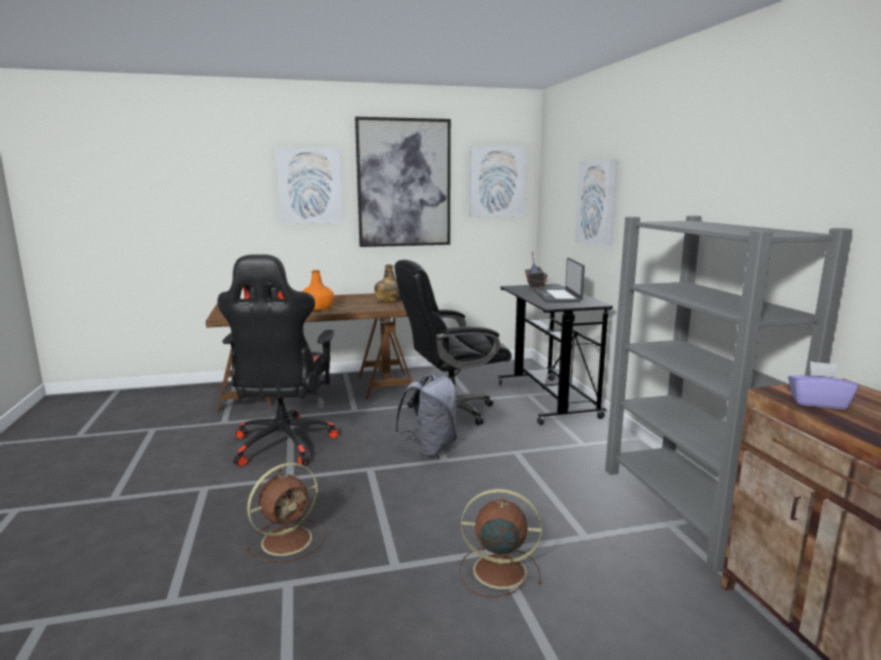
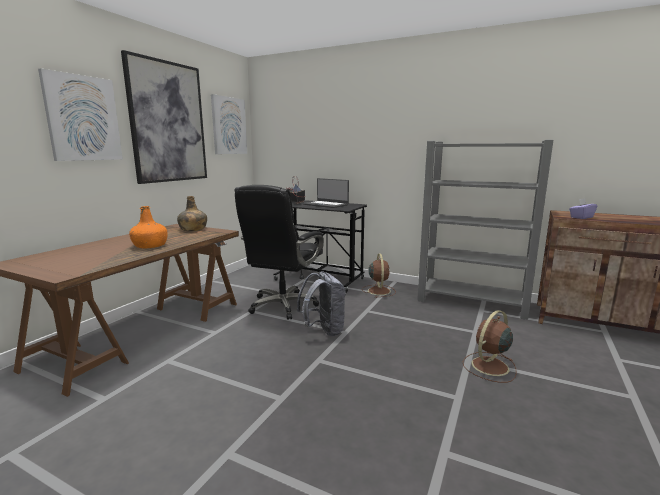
camera: 50 degrees left, 0 degrees up
black office chair [217,255,339,467] -> none
brown fan [245,463,325,563] -> brown fan moved to [362,254,396,298]
picture [575,159,618,248] -> none

